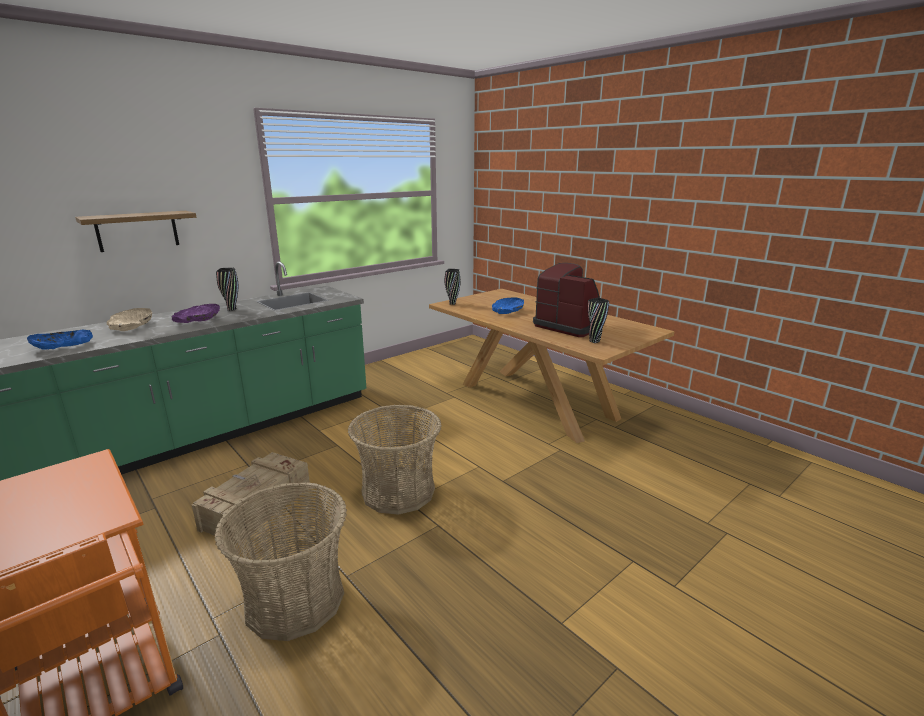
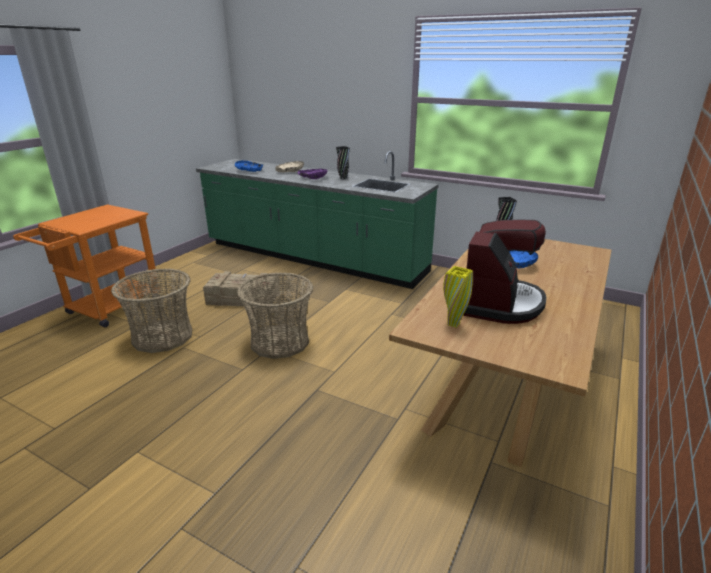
camera: 70 degrees right, 5 degrees up
shelf [75,211,196,252] -> none
black vase [588,297,609,343] -> yellow vase [443,266,473,328]

